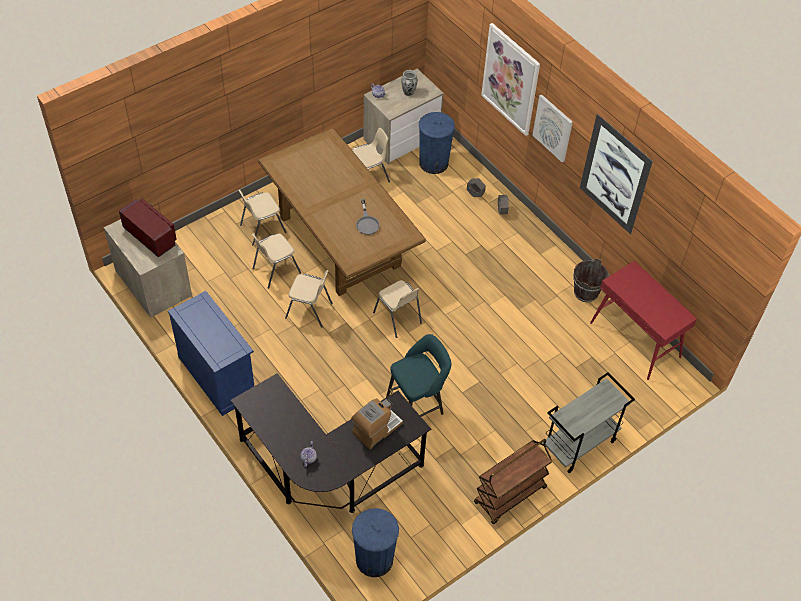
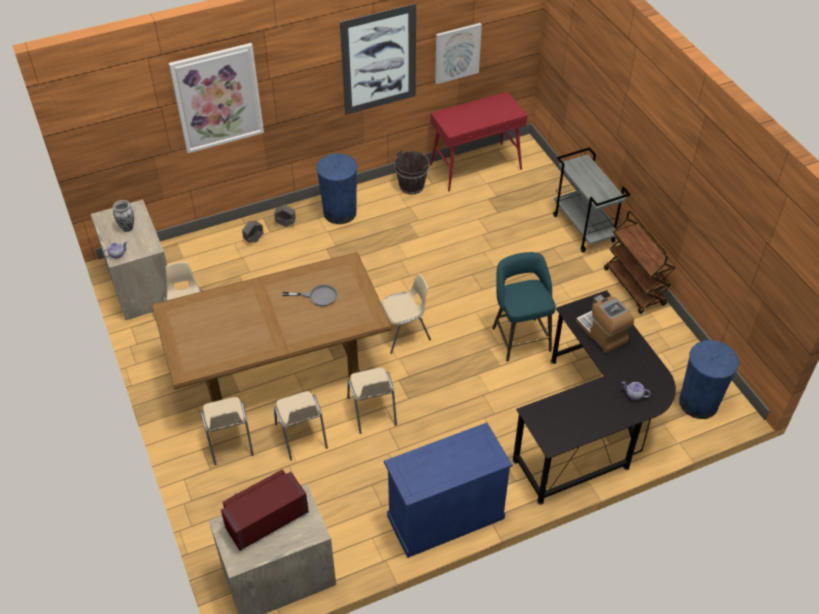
camera: 75 degrees left, 5 degrees down
beige chair [285,270,332,327] -> beige chair turned 135 degrees clockwise [347,367,397,434]
blue trash can [419,112,455,174] -> blue trash can moved to [316,153,358,224]
picture [532,94,573,162] -> picture moved to [435,23,482,84]

